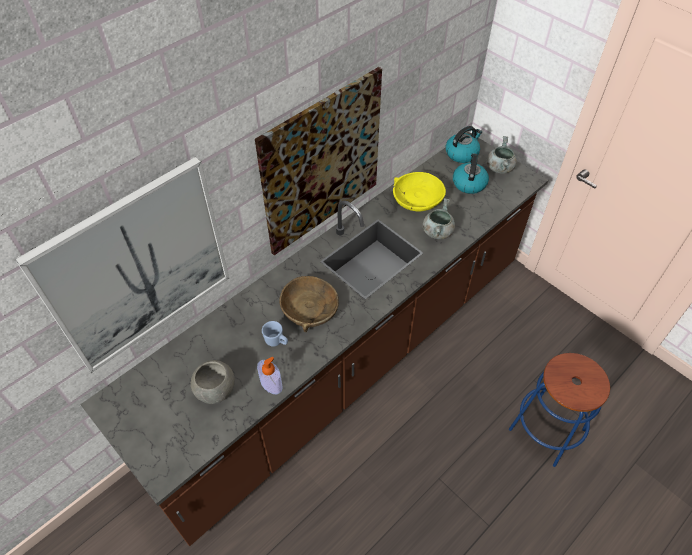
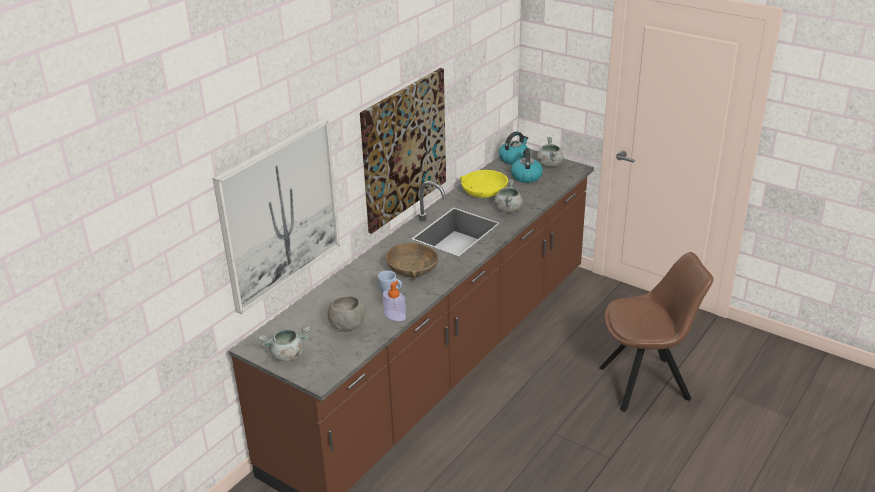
camera: 10 degrees left, 20 degrees down
blue stool [509,353,610,467] -> brown chair [599,252,713,412]
none -> grey cooking pot [258,326,310,362]

